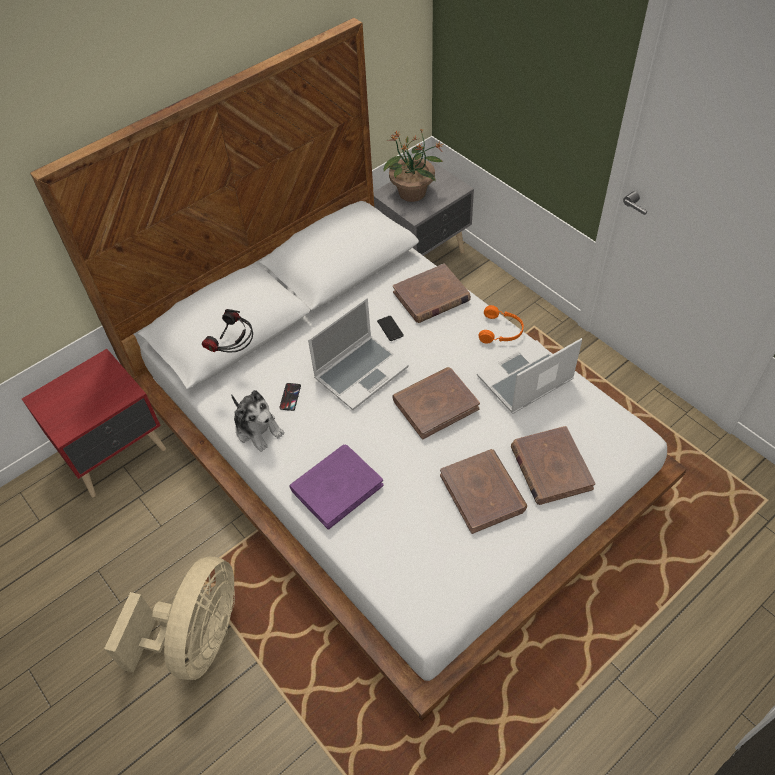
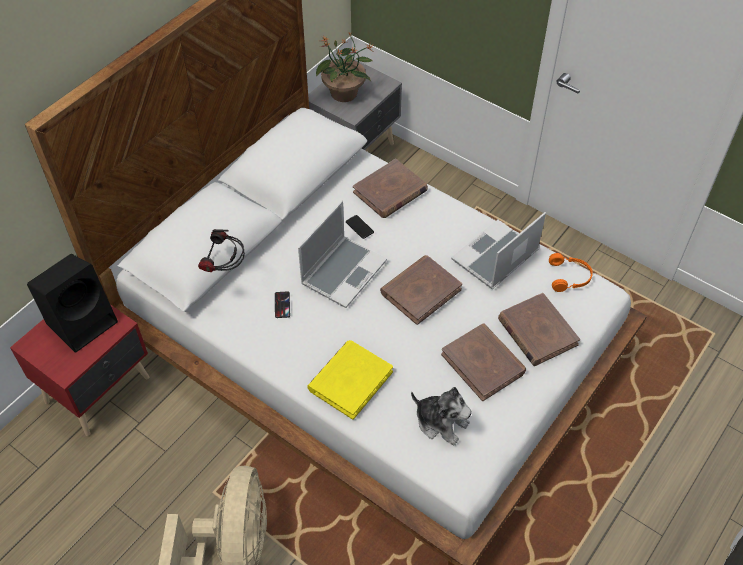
camera: 15 degrees left, 0 degrees up
plush toy [231,390,284,452] -> plush toy moved to [411,387,472,445]
purple book [290,445,384,530] -> yellow book [307,340,393,420]
orange headphones [479,305,524,344] -> orange headphones moved to [549,253,593,292]
none -> black speaker [27,254,118,353]

